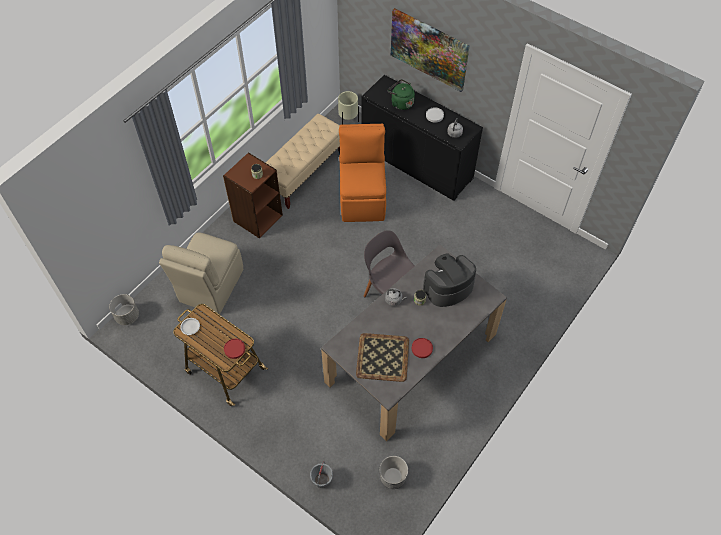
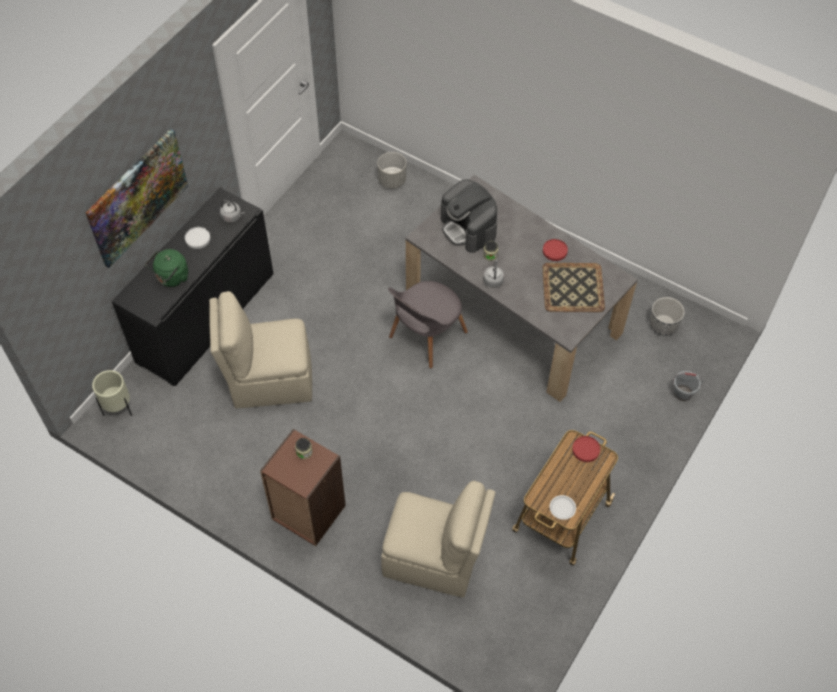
camera: 95 degrees left, 0 degrees up
grey planter [109,294,139,325] -> grey planter moved to [378,152,406,189]
beige bench [266,114,340,209] -> none
orange chair [339,124,386,222] -> beige chair [209,291,312,408]

